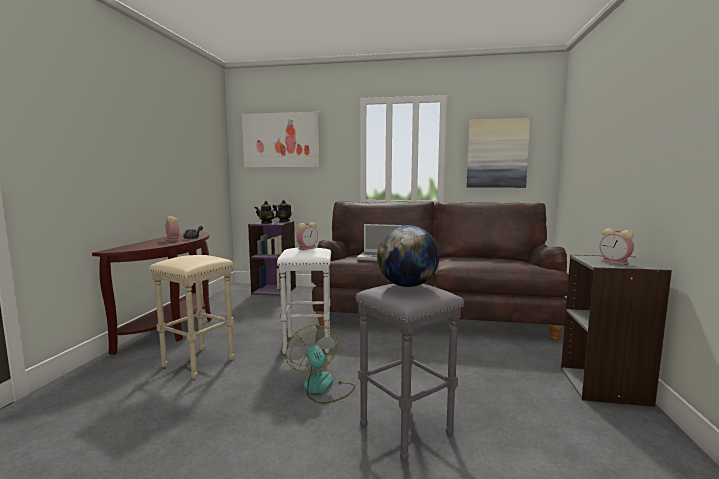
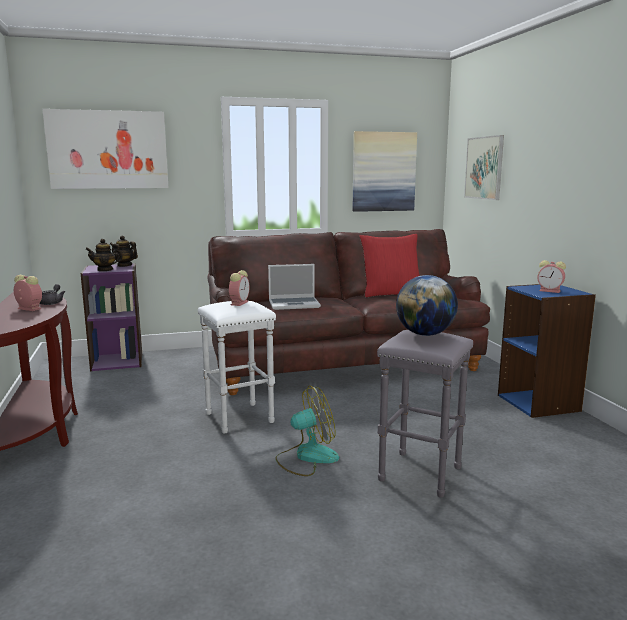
camera: 25 degrees left, 5 degrees up
beige stool [150,255,234,379] -> none
fan [285,325,355,404] -> fan turned 120 degrees clockwise [275,385,339,476]
grey bookcase [561,255,672,407] -> blue bookcase [498,284,596,418]
none -> red pillow [359,234,420,297]
none -> picture [464,135,504,200]

